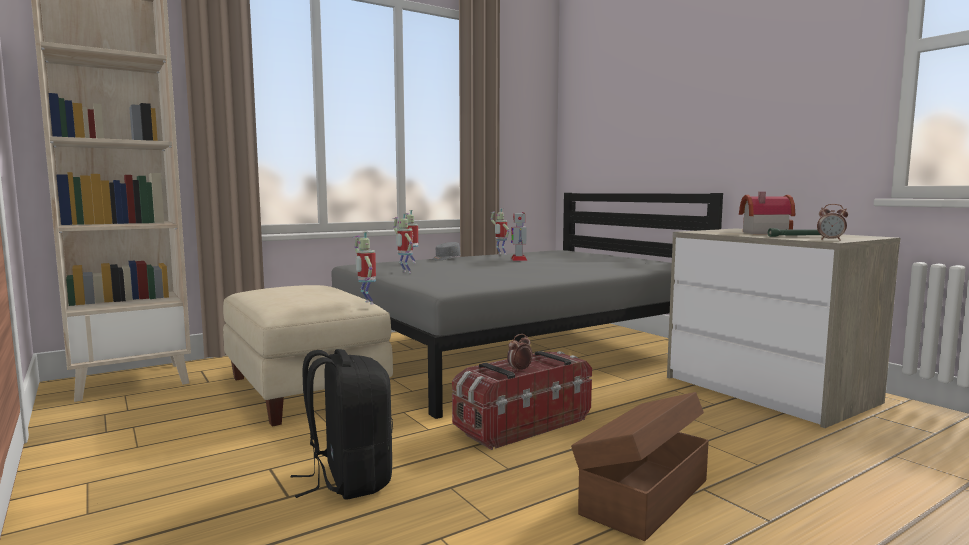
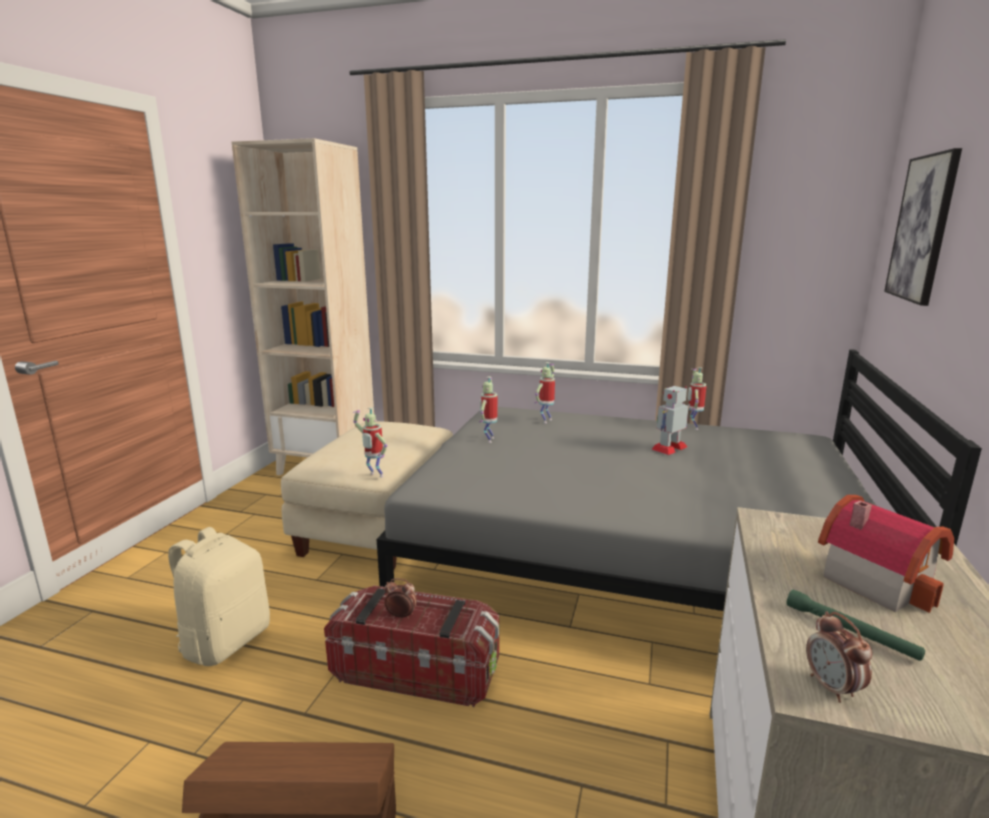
camera: 50 degrees right, 10 degrees up
black backpack [290,349,393,500] -> beige backpack [168,527,270,666]
toy robot [353,231,376,304] -> toy robot turned 75 degrees counterclockwise [353,407,387,477]
grey cap [432,242,461,260] -> none
none -> picture [884,148,962,306]

